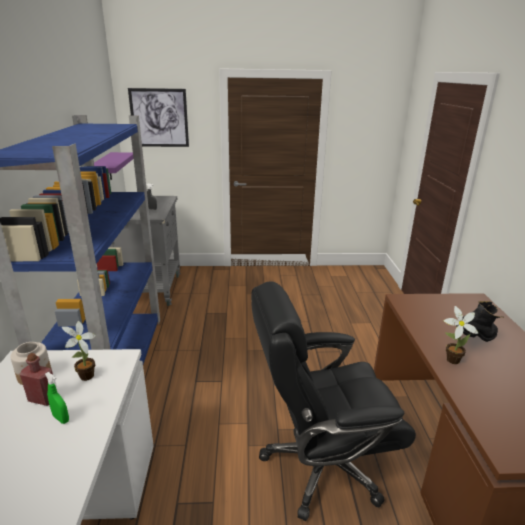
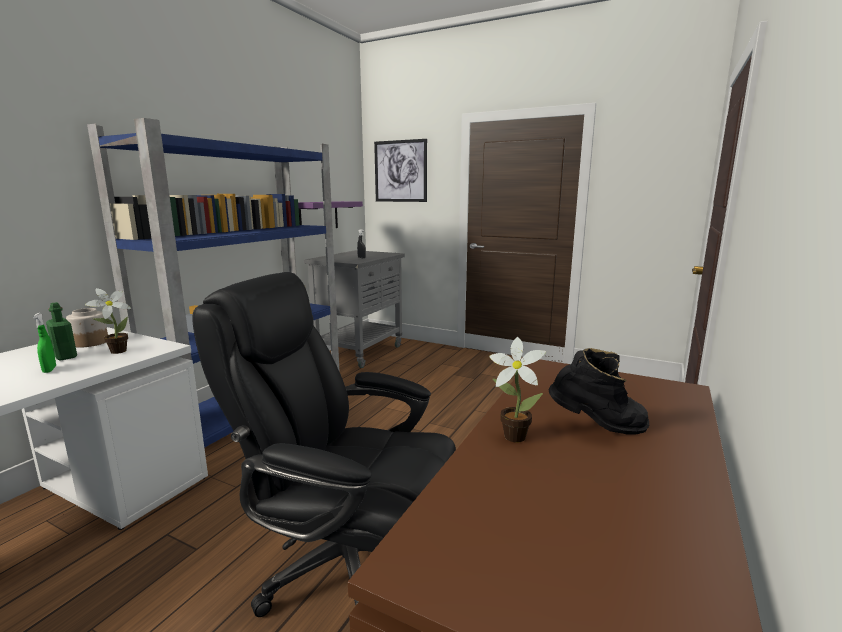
camera: 30 degrees right, 10 degrees down
red bottle [20,353,53,406] -> green bottle [46,302,77,361]

